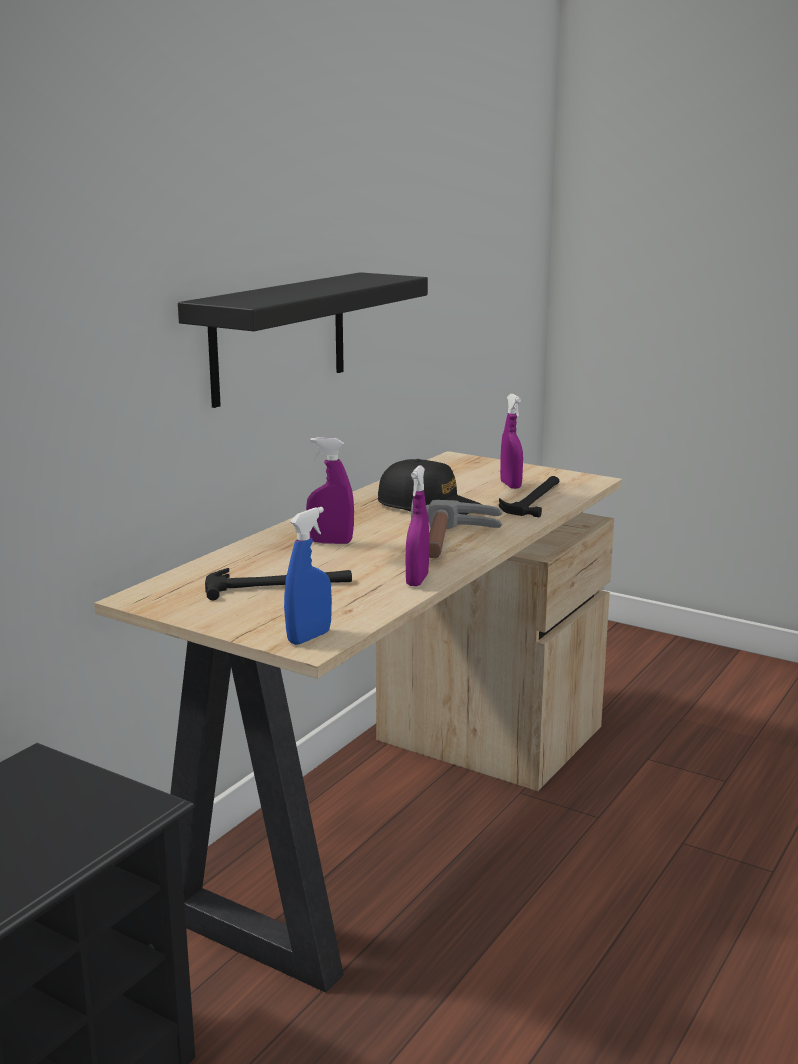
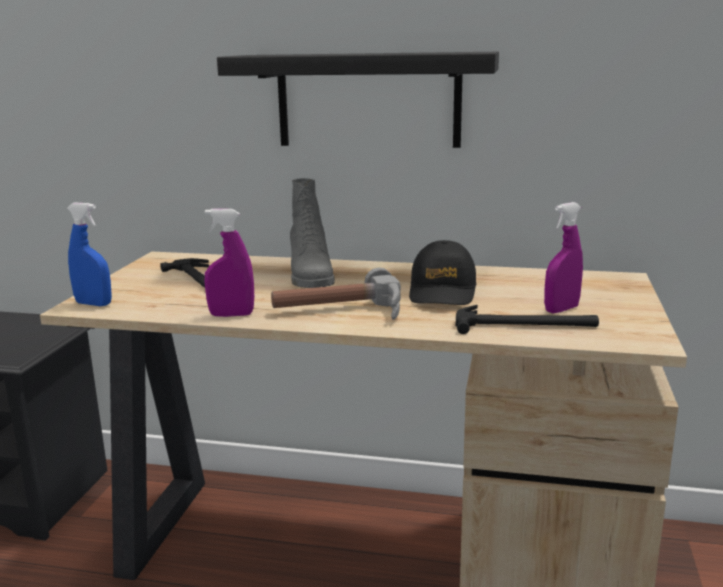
camera: 70 degrees right, 0 degrees up
purple spray bottle [306,437,354,544] -> grey boot [290,178,335,288]

